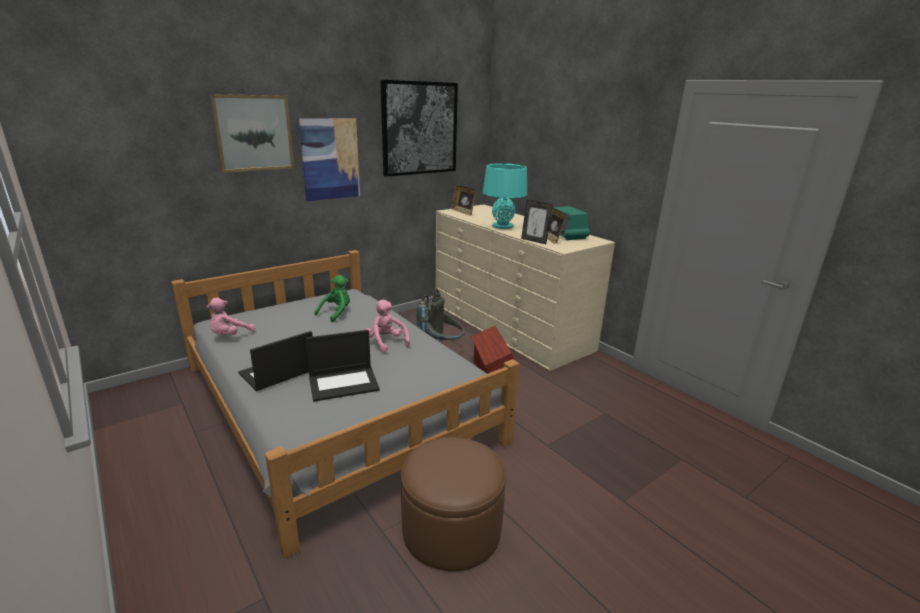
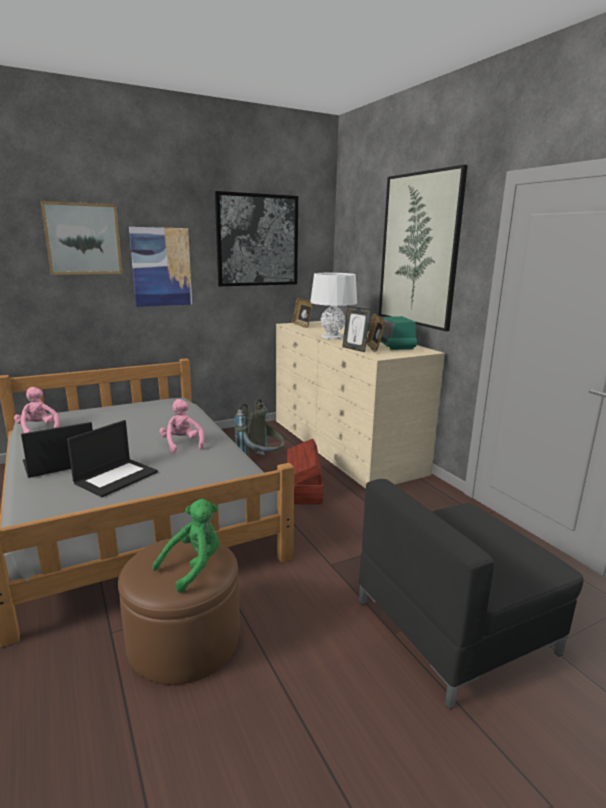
camera: 10 degrees right, 5 degrees down
pink plush toy [206,298,255,335] -> pink plush toy turned 105 degrees clockwise [14,387,59,433]
laptop [306,330,380,402] -> laptop turned 45 degrees counterclockwise [67,420,158,497]
green plush toy [314,275,350,323] -> green plush toy moved to [152,499,219,593]
turquoise table lamp [483,163,527,229] -> white table lamp [310,273,357,339]
none -> black armchair [359,479,583,710]
none -> picture [379,165,468,331]

